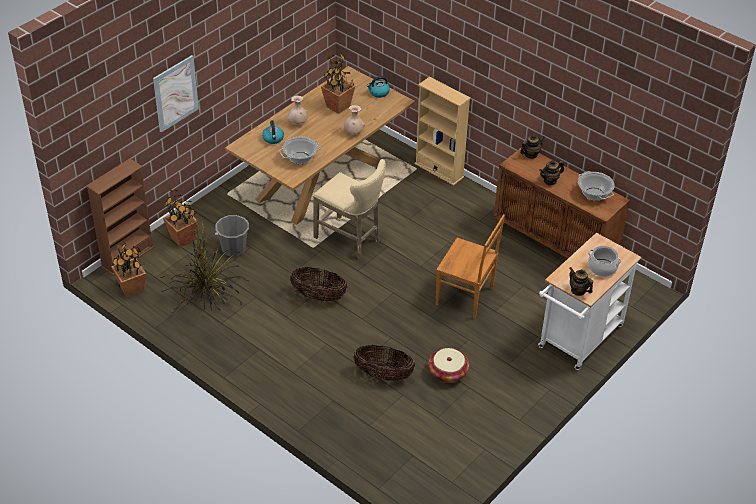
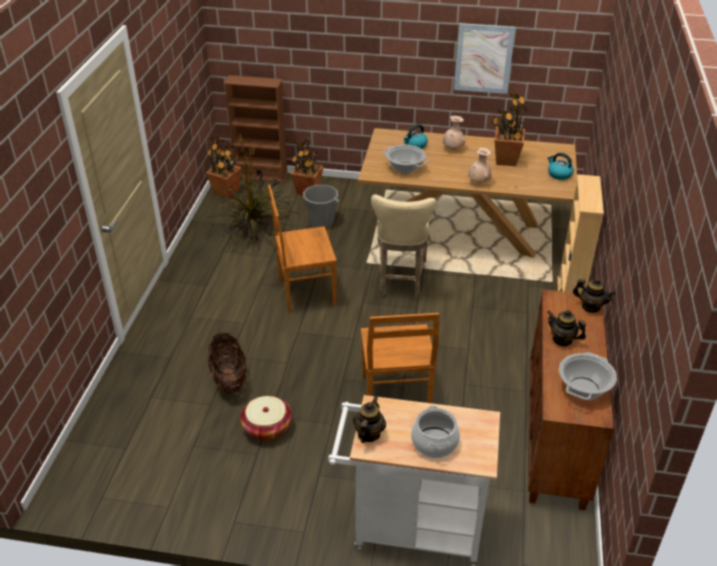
camera: 60 degrees right, 5 degrees down
picture [153,55,199,132] -> picture moved to [454,23,515,94]
basket [290,267,347,301] -> brown chair [268,185,337,313]

